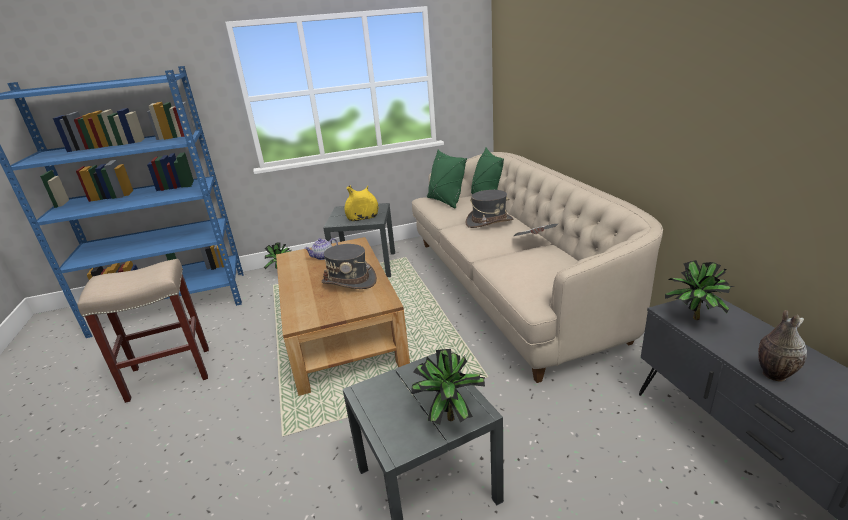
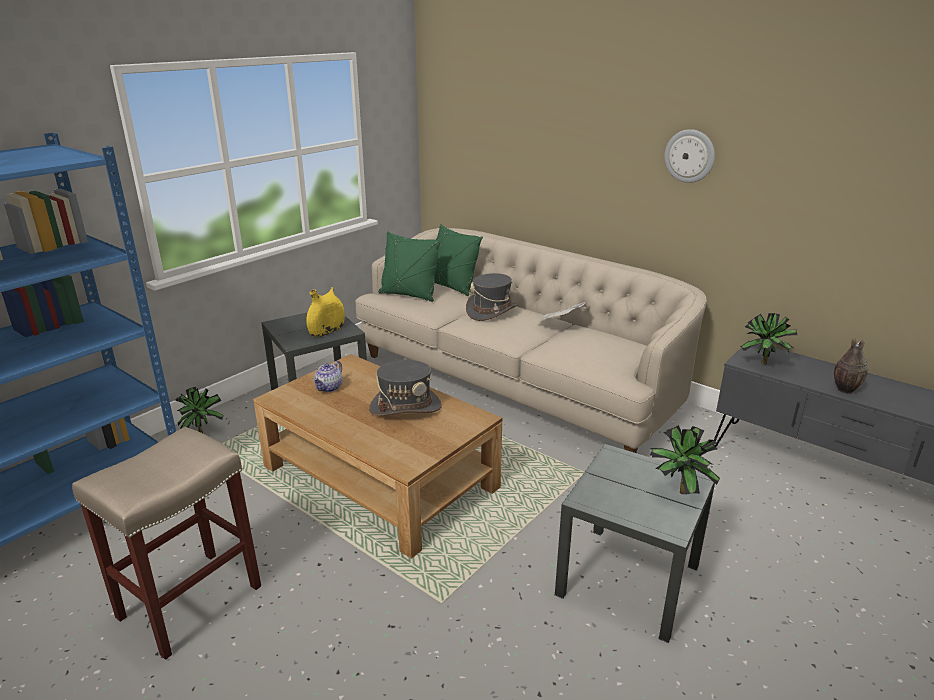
camera: 35 degrees left, 0 degrees up
none -> wall clock [664,129,715,183]

